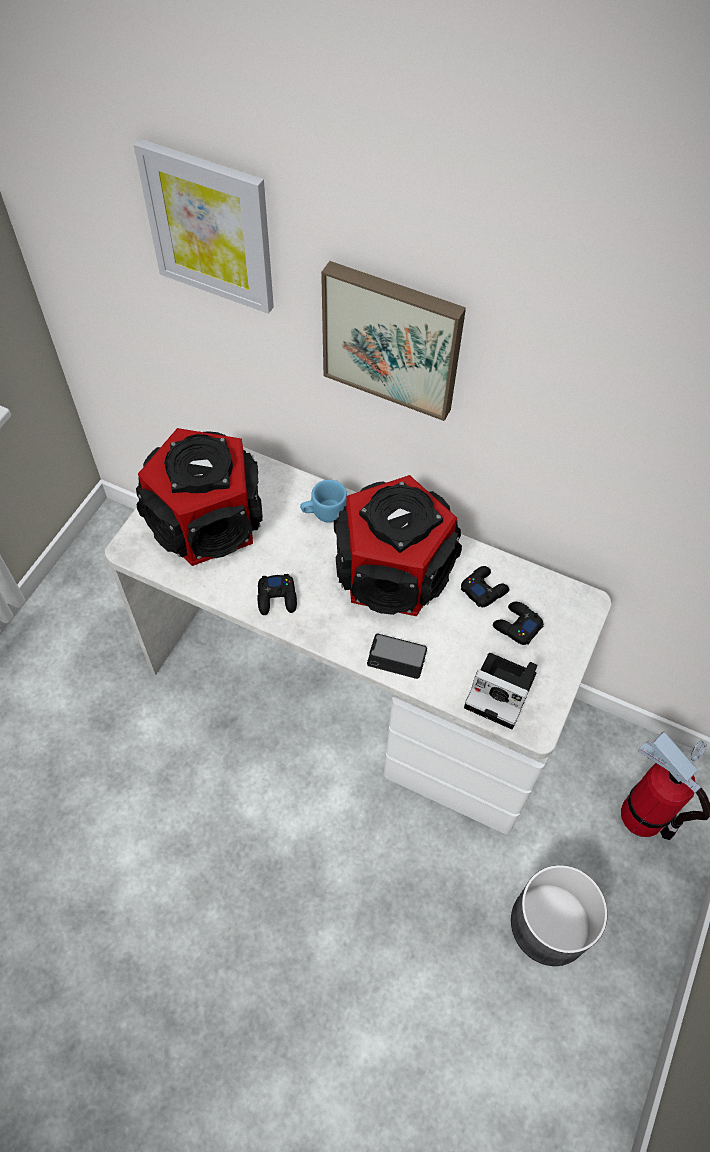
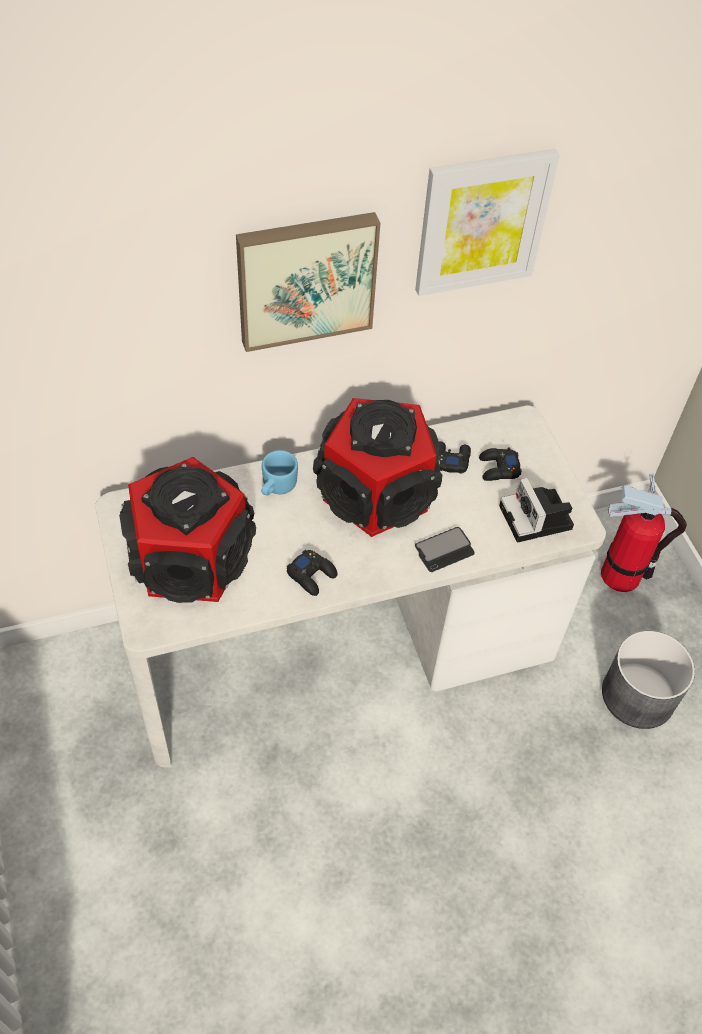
camera: 45 degrees left, 5 degrees down
picture [134,139,274,314] -> picture moved to [415,149,560,296]
camera [464,653,538,729] -> camera turned 90 degrees clockwise [499,477,574,543]

